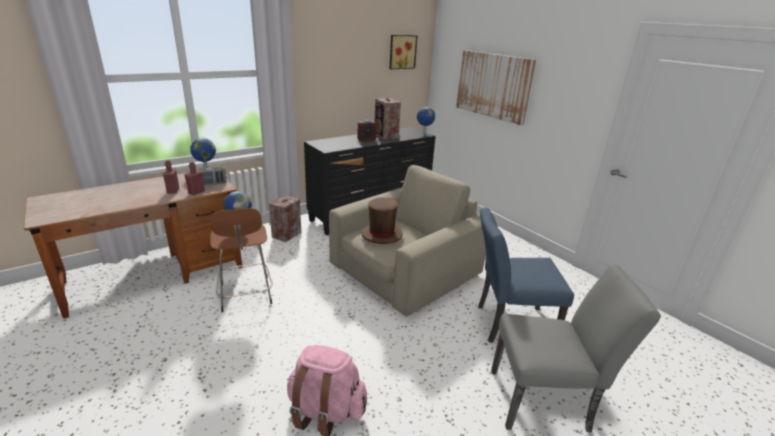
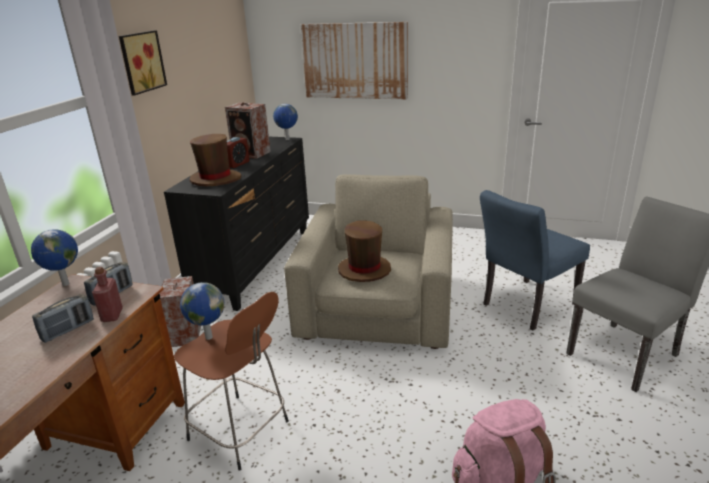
camera: 35 degrees left, 0 degrees up
red bottle [163,160,179,194] -> radio [32,294,94,343]
picture [389,35,418,69] -> picture moved to [119,30,167,95]
none -> brown hat [189,134,241,186]

